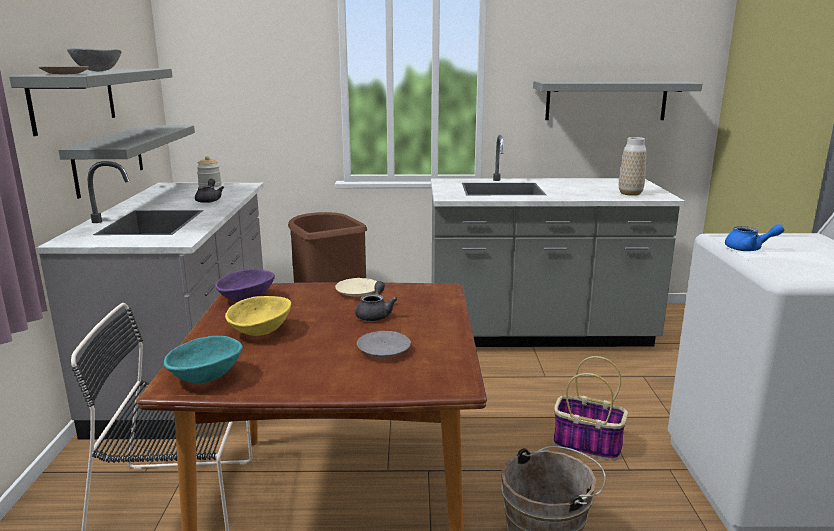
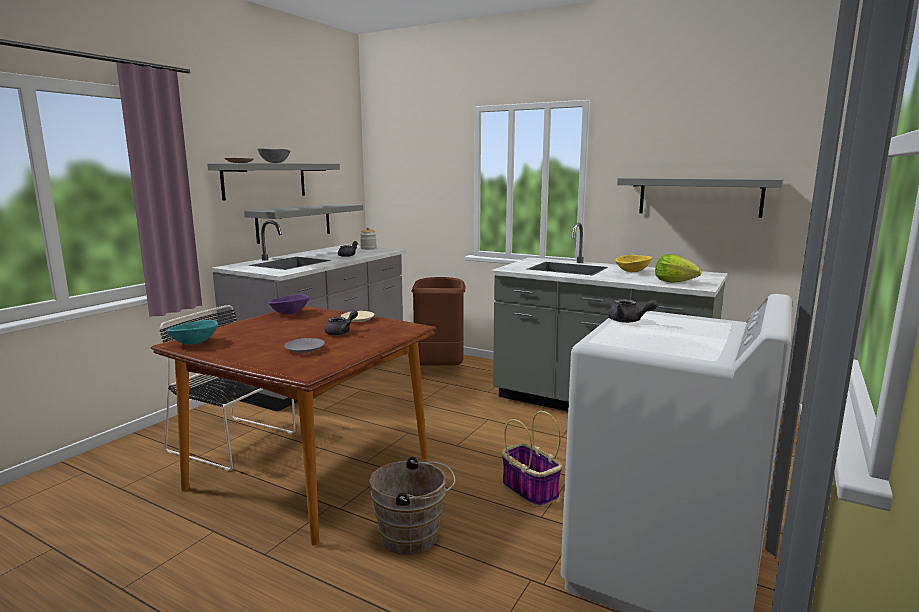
camera: 30 degrees right, 5 degrees down
yellow bowl [225,296,291,336] -> yellow bowl moved to [615,255,652,272]
vase [619,137,647,196] -> lettuce [655,254,702,283]
blue teapot [725,224,784,251] -> grey teapot [608,299,658,323]

